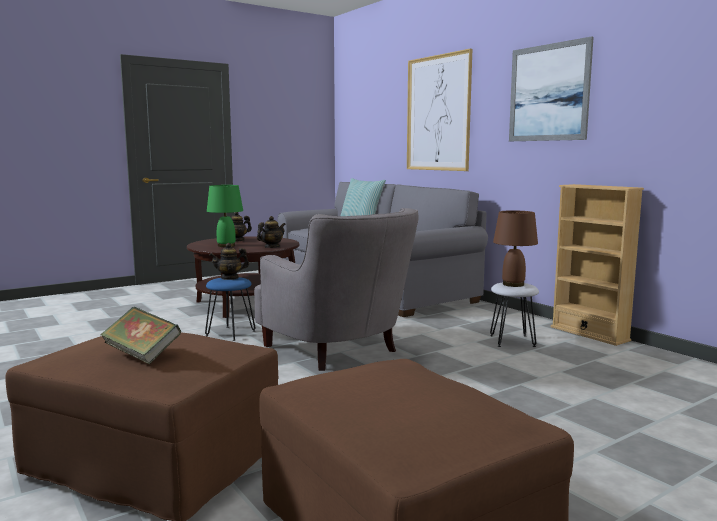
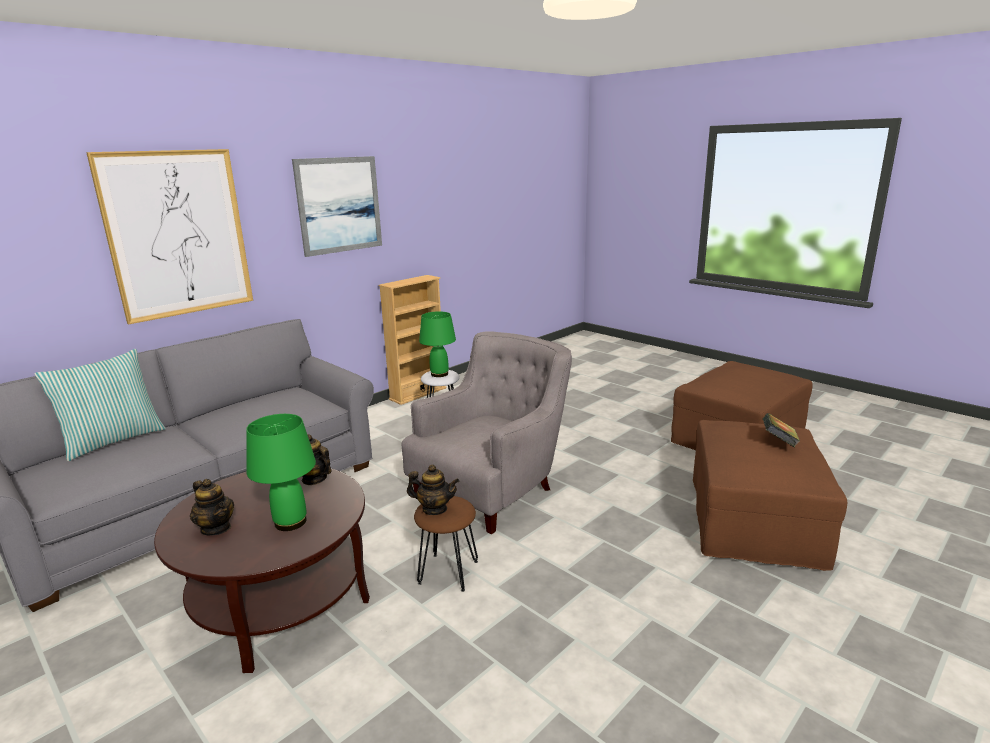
camera: 100 degrees left, 10 degrees up
blue stool [205,277,256,341] -> brown stool [414,496,478,592]
teapot [210,243,249,280] -> teapot turned 45 degrees counterclockwise [407,465,459,515]
brown table lamp [493,210,538,287] -> green table lamp [419,311,456,377]

